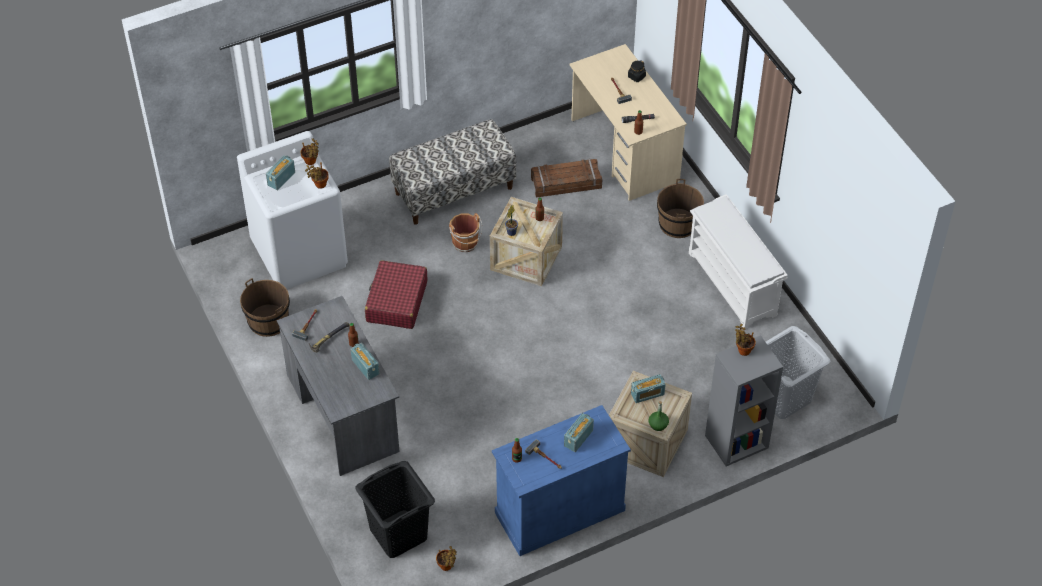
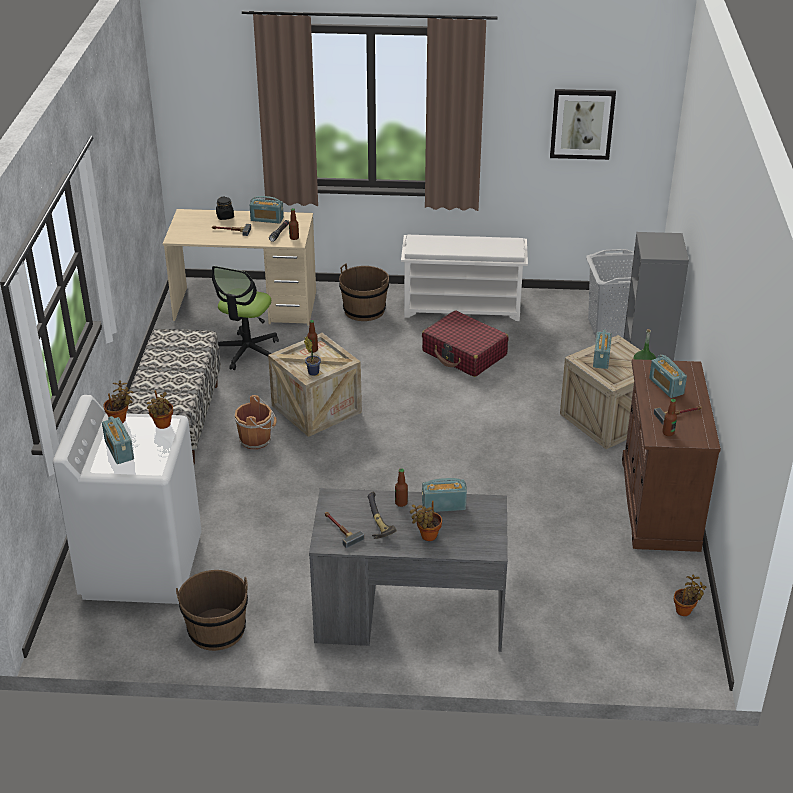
camera: 60 degrees left, 15 degrees down
black laundry basket [355,461,435,558] -> none
red suitcase [365,260,428,329] -> red suitcase moved to [422,310,508,377]
blue cabinet [492,405,631,556] -> brown cabinet [622,359,721,552]
crate [531,159,602,198] -> office chair [212,266,279,370]
potted plant [735,324,756,356] -> potted plant moved to [410,501,442,541]
none -> radio [250,196,284,224]
none -> picture [550,89,616,160]

